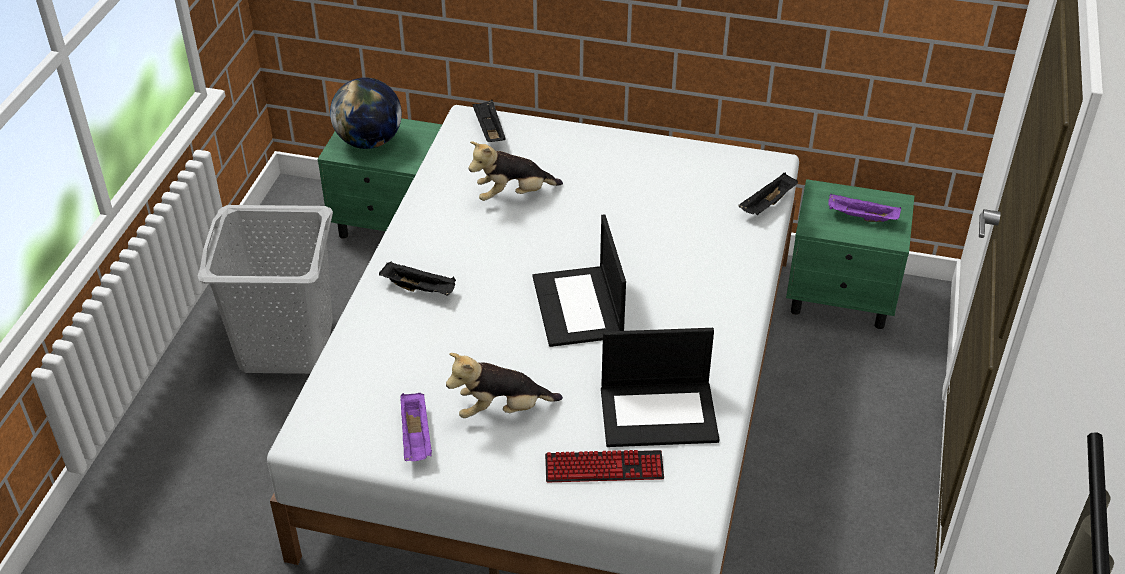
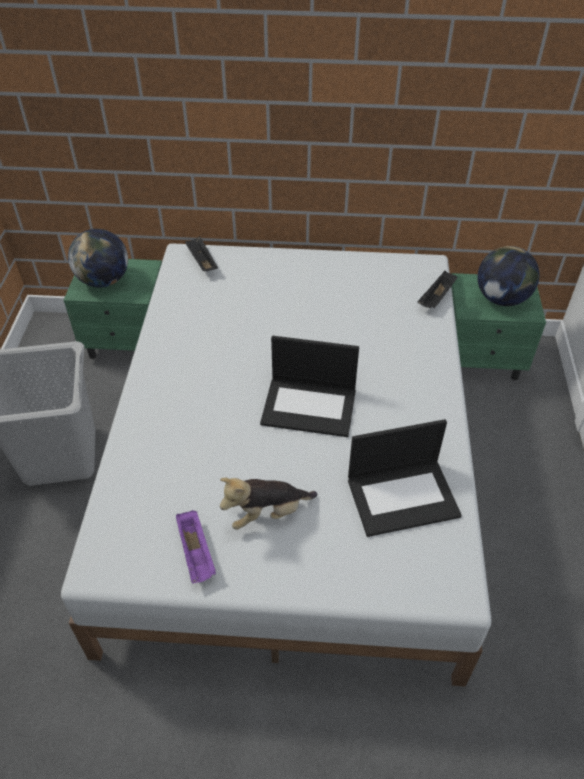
camera: 10 degrees left, 5 degrees up
black tray [379,262,456,296] -> none
plush toy [469,141,563,201] -> none
laptop [533,214,626,347] -> laptop turned 60 degrees counterclockwise [260,336,359,437]
keyboard [545,450,664,483] -> none
purple tray [828,194,901,222] -> globe [477,246,540,306]

